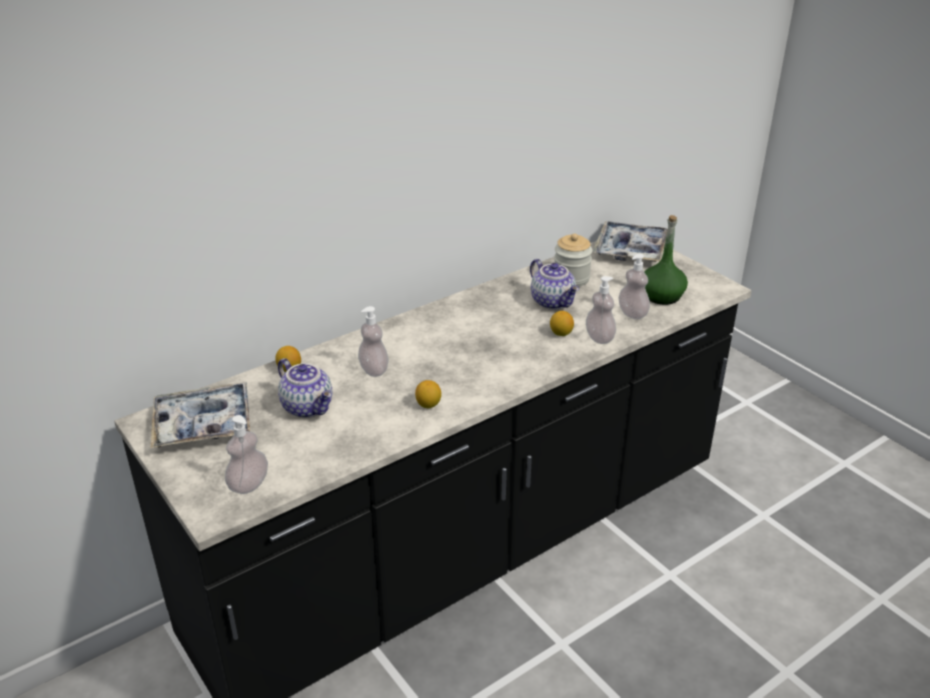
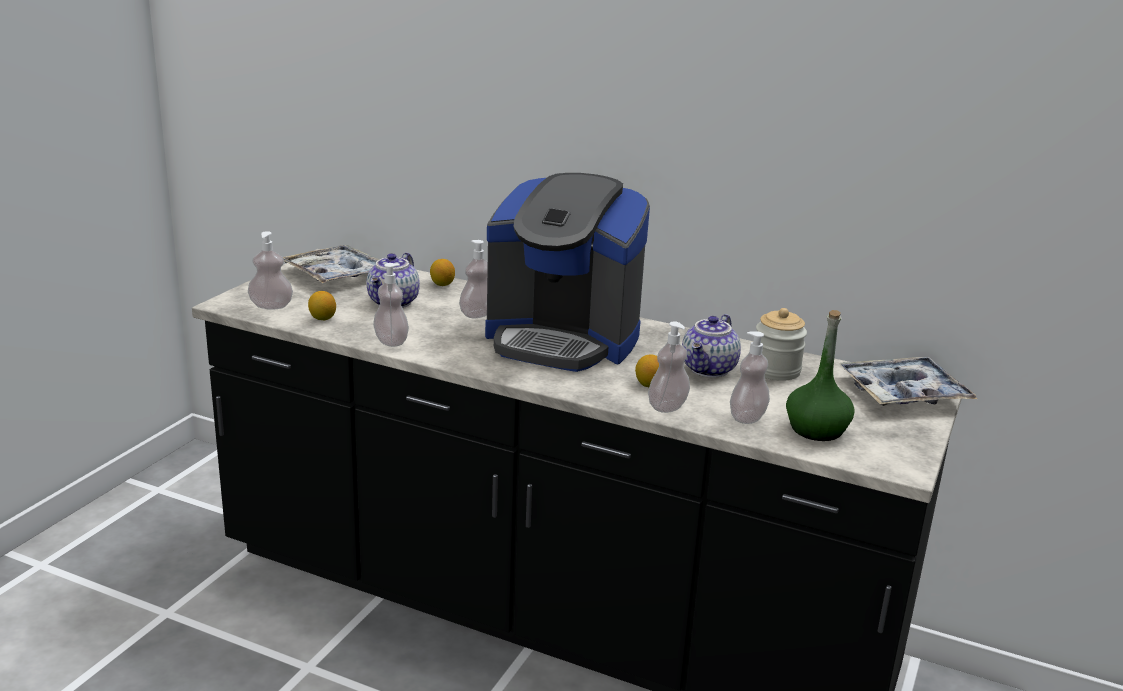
camera: 60 degrees right, 10 degrees down
lemon [415,380,441,408] -> lemon moved to [308,291,336,320]
none -> soap dispenser [373,263,409,347]
none -> coffee machine [485,173,650,372]

